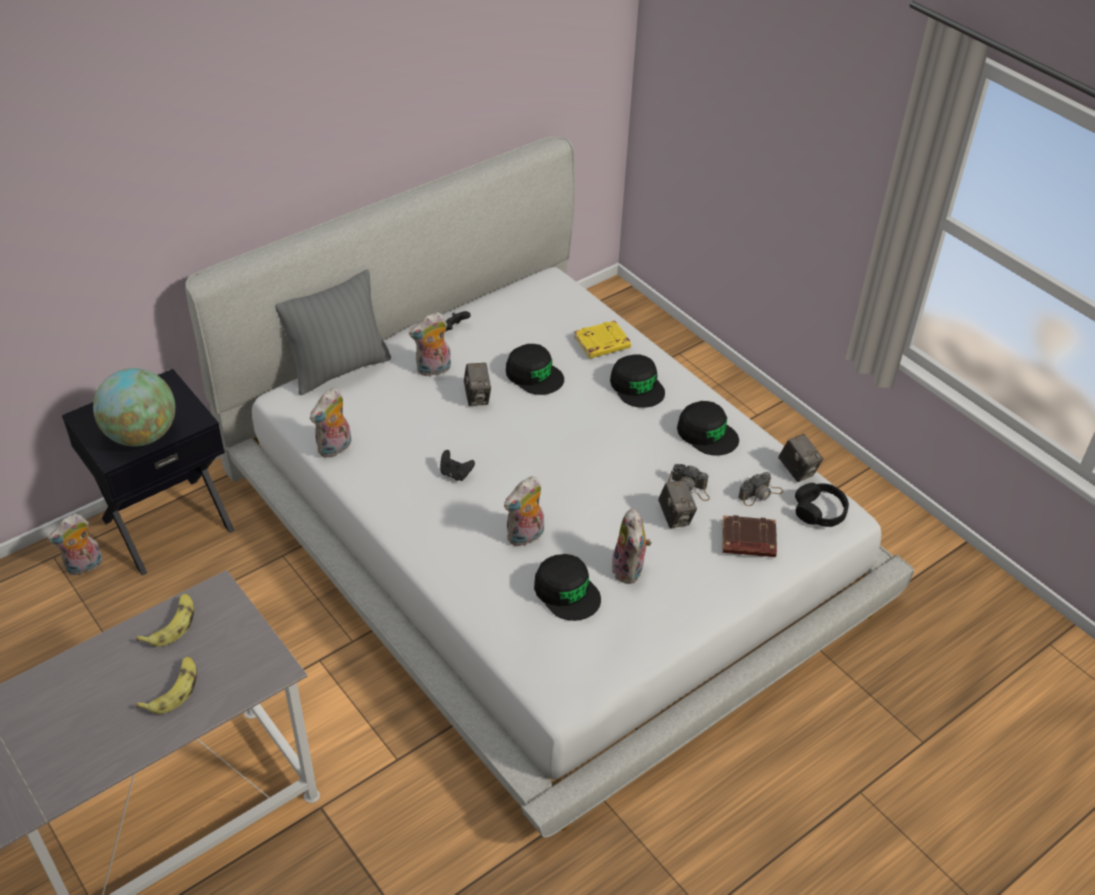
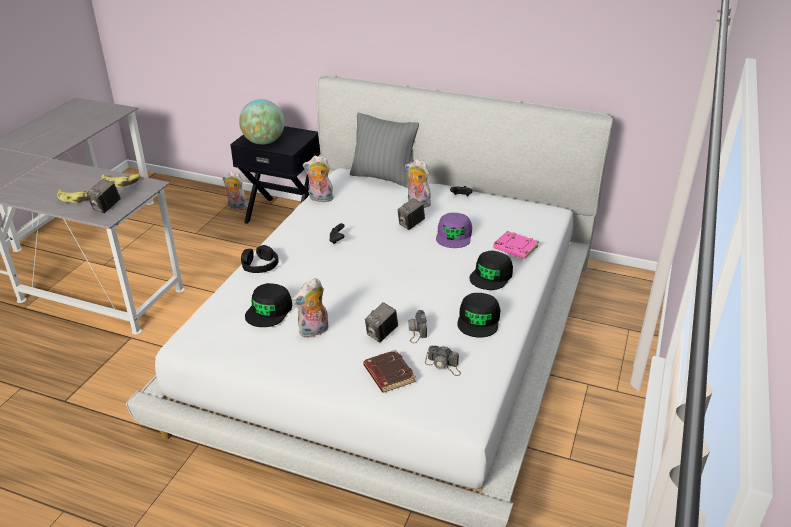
camera: 60 degrees right, 10 degrees down
plush toy [504,476,544,546] -> none
black cap [506,344,564,395] -> purple cap [436,213,472,248]
yellow book [574,321,631,358] -> pink book [493,231,539,259]
camera [778,434,824,482] -> camera moved to [86,179,121,213]
black headphones [795,483,849,527] -> black headphones moved to [241,245,278,273]

